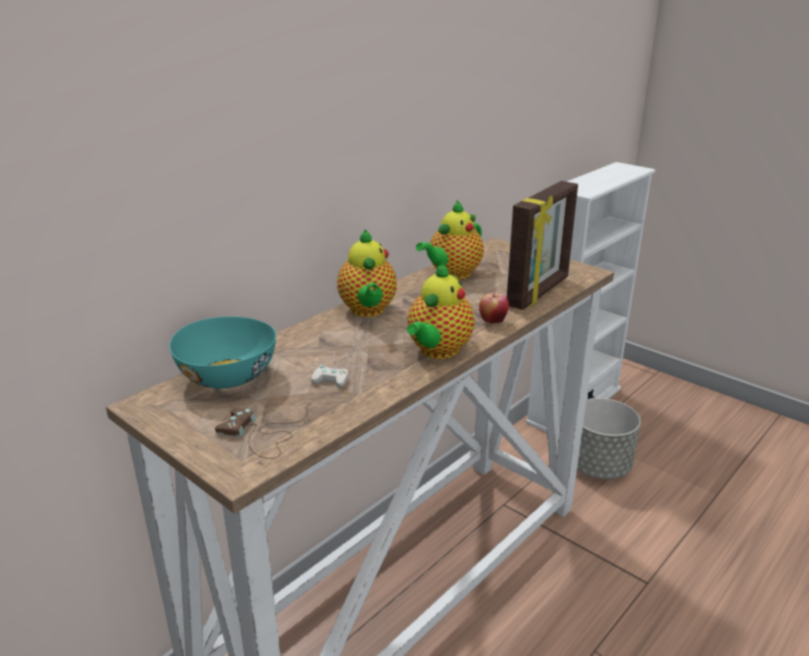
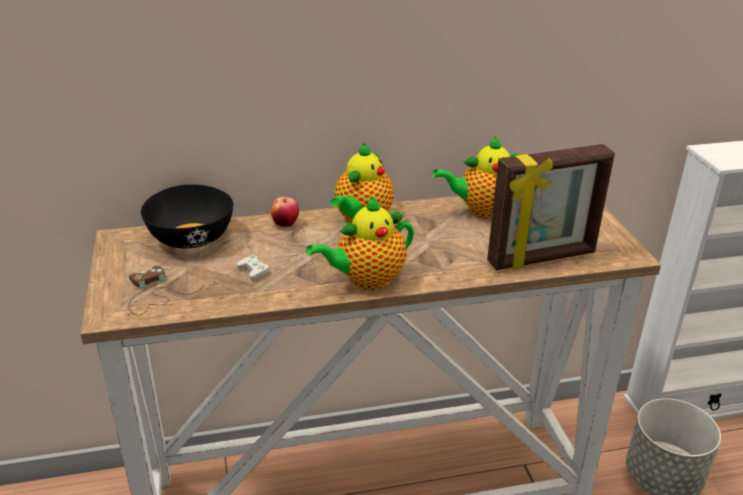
camera: 35 degrees right, 5 degrees up
turquoise bowl [169,317,276,389] -> black bowl [141,184,233,249]
apple [479,293,509,324] -> apple moved to [271,197,299,227]

